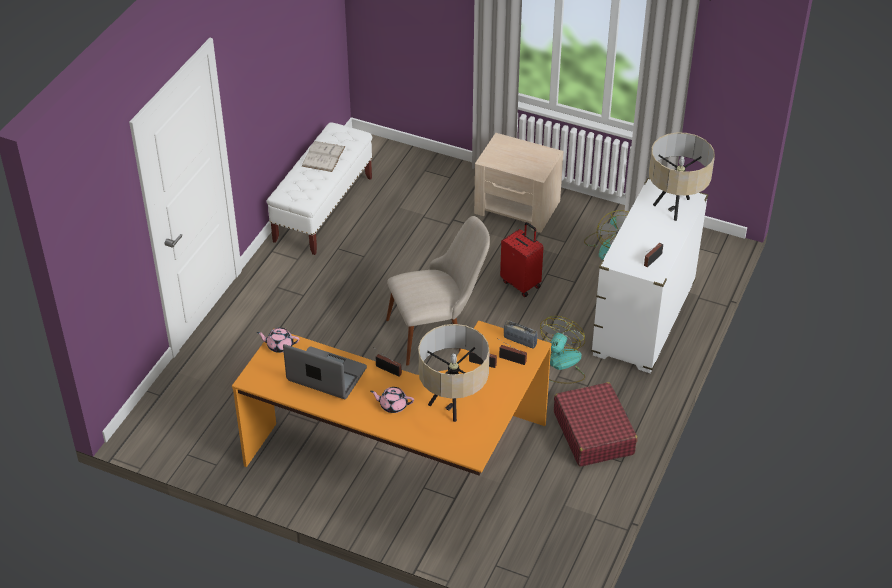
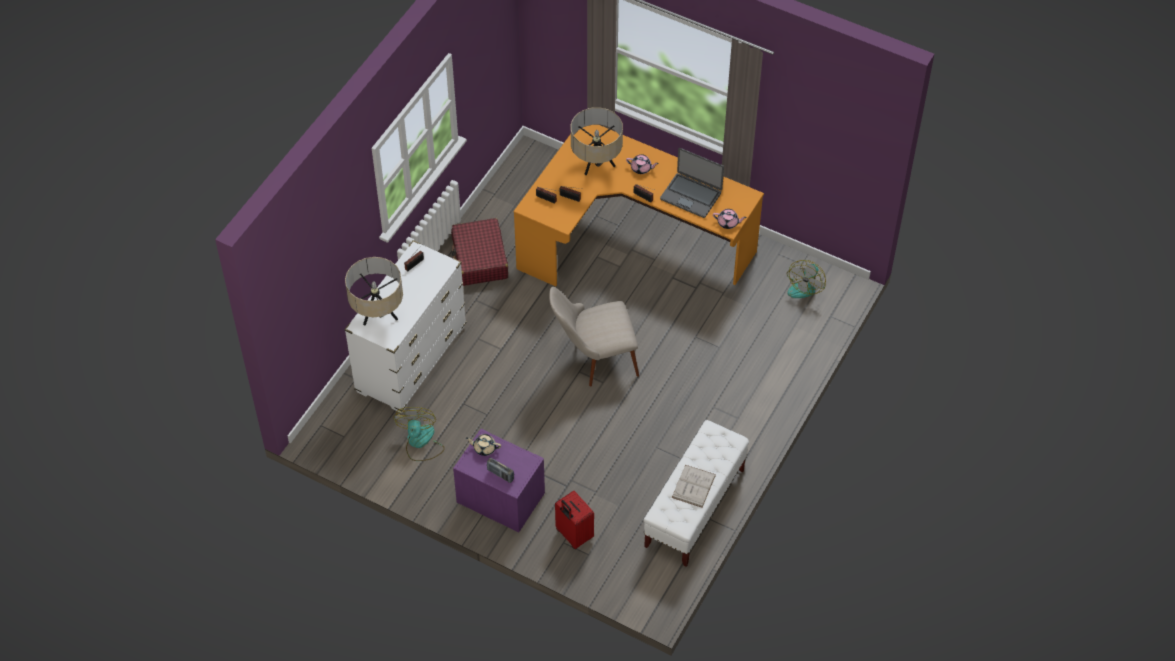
camera: 175 degrees left, 10 degrees up
beige nightstand [474,133,564,233] -> purple nightstand [453,429,545,532]
red suitcase [500,222,543,297] -> red suitcase moved to [555,491,594,549]
radio [504,320,537,349] -> radio moved to [487,457,514,483]
fan [540,316,585,384] -> fan moved to [787,260,826,298]
none -> beige teapot [466,434,501,456]

